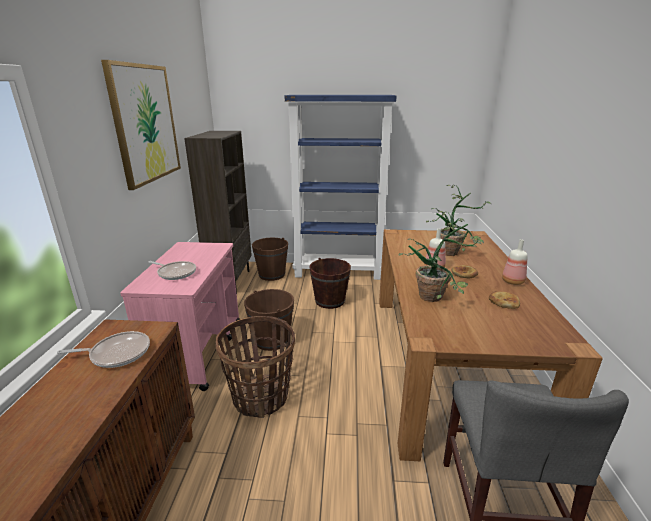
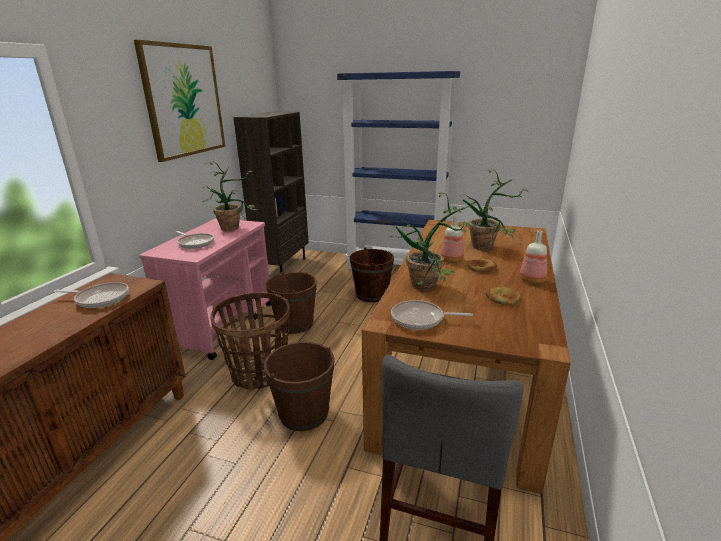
camera: 15 degrees right, 0 degrees up
brown bucket [252,238,288,281] -> brown bucket moved to [264,342,335,431]
none -> potted plant [202,162,257,231]
none -> frying pan [391,300,473,330]

